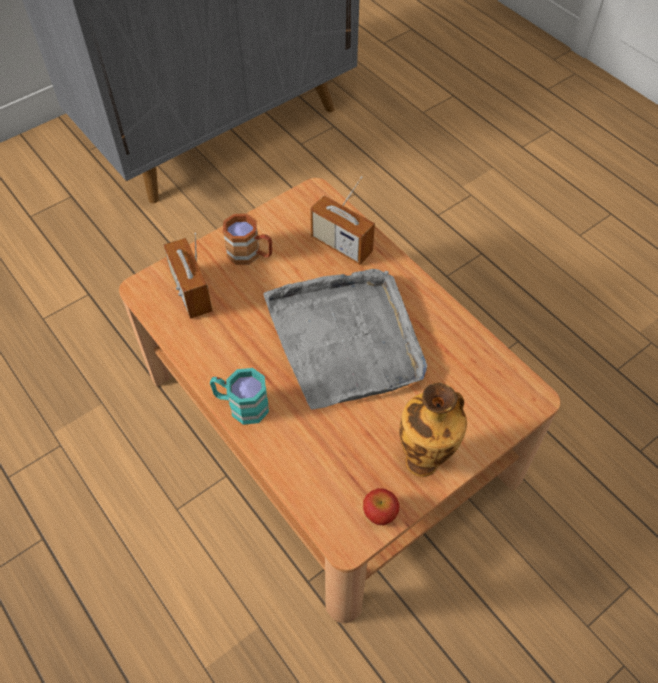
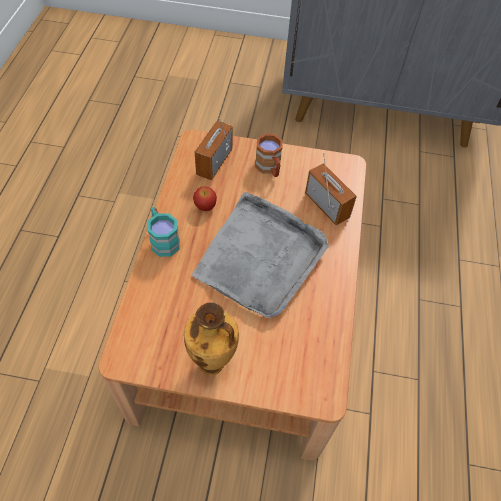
camera: 45 degrees right, 0 degrees up
radio [310,176,375,265] -> radio turned 150 degrees clockwise [305,153,357,226]
apple [363,488,399,525] -> apple moved to [193,186,217,211]

